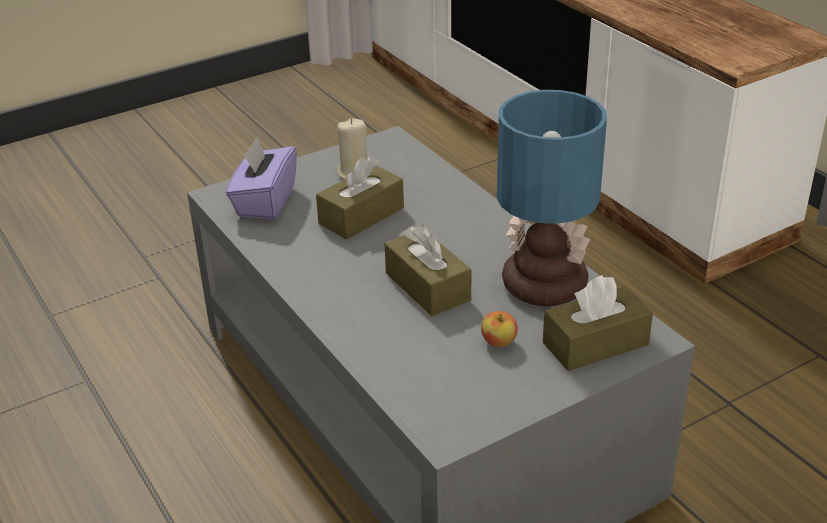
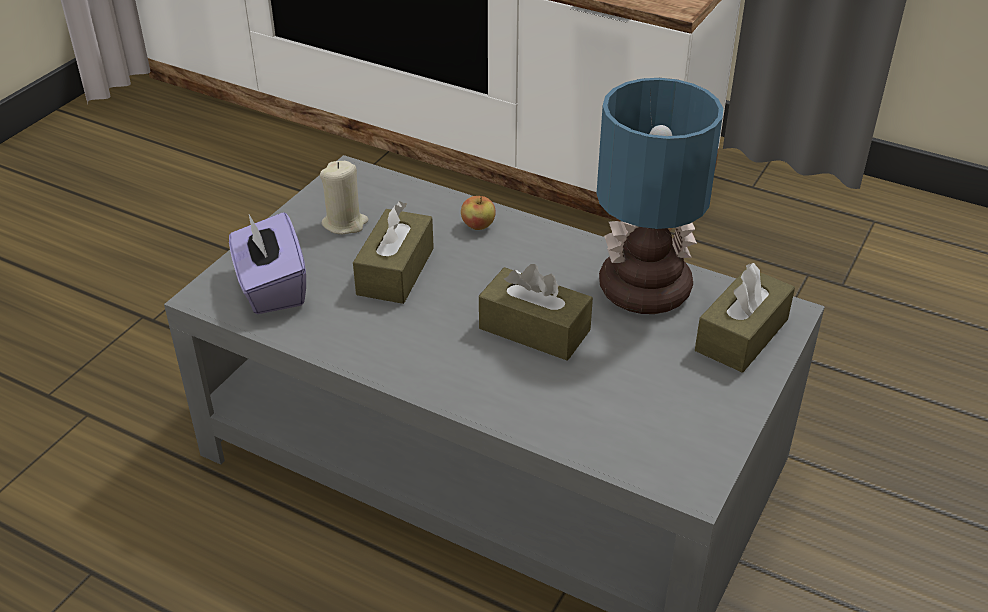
camera: 30 degrees left, 5 degrees up
apple [481,311,518,347] -> apple moved to [461,196,496,230]

